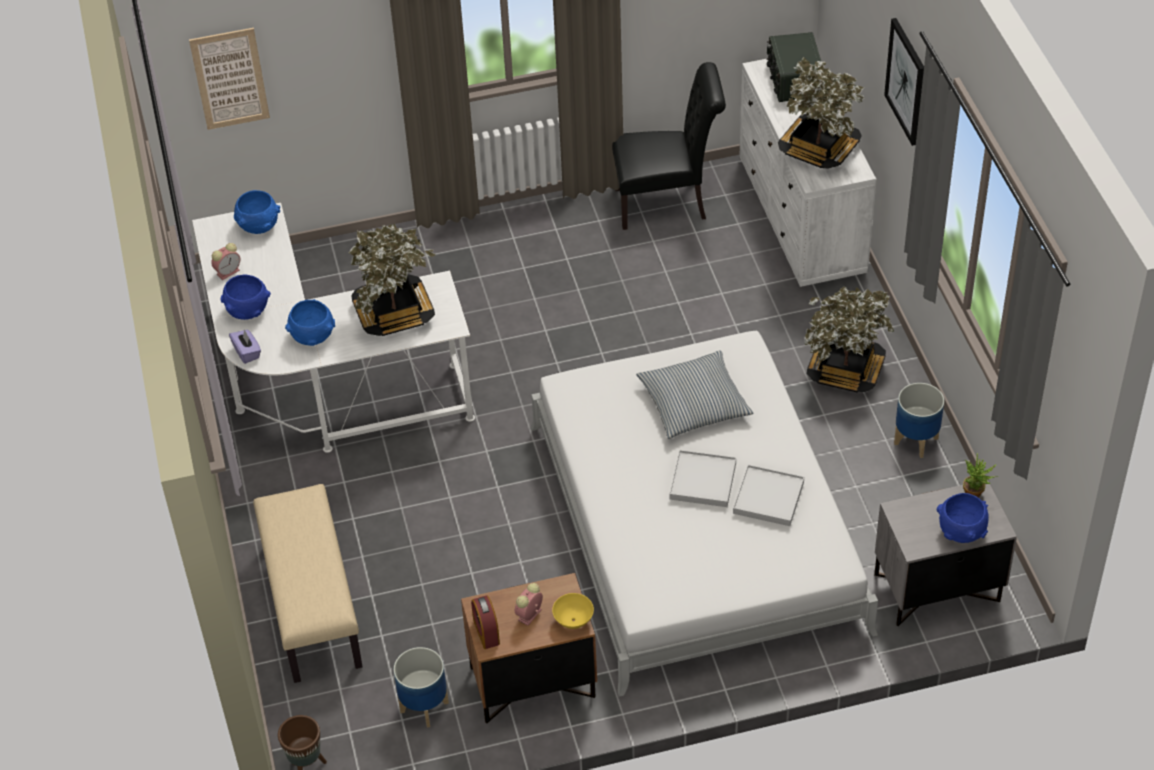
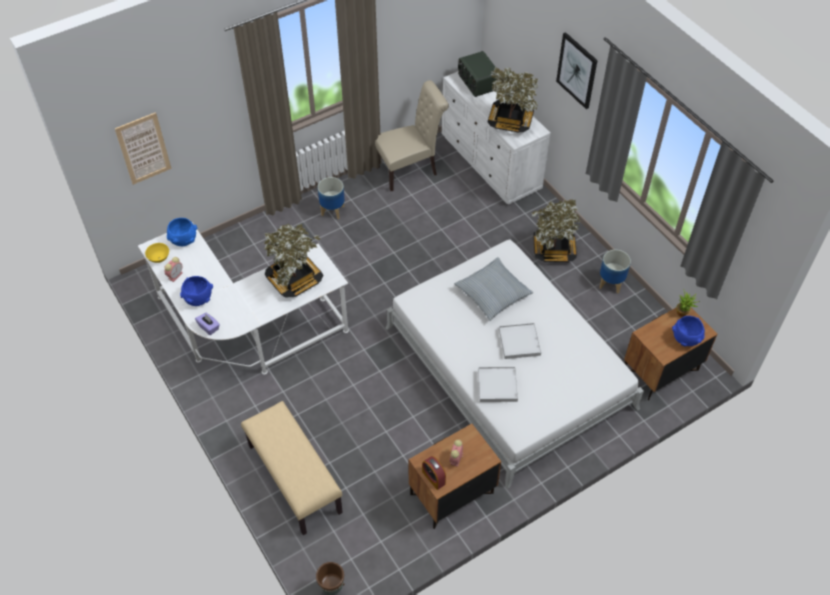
camera: 20 degrees left, 5 degrees up
blue bowl [285,299,335,346] -> none
planter [394,647,449,728] -> planter moved to [318,177,345,219]
yellow bowl [552,593,594,629] -> yellow bowl moved to [145,243,169,263]
black chair [612,62,726,230] -> beige chair [375,80,449,191]
white tray [733,465,804,526] -> white tray moved to [478,367,518,402]
grey nightstand [874,480,1017,626] -> brown nightstand [624,307,717,400]

